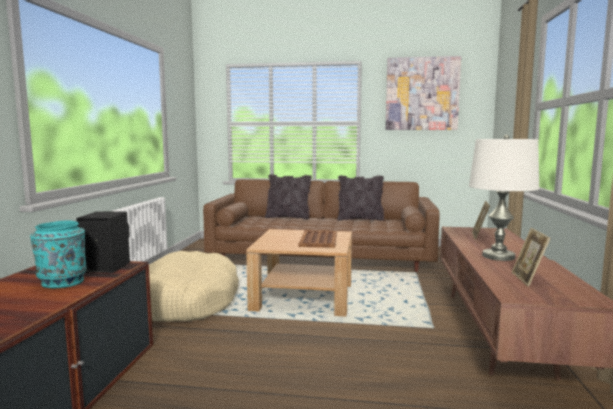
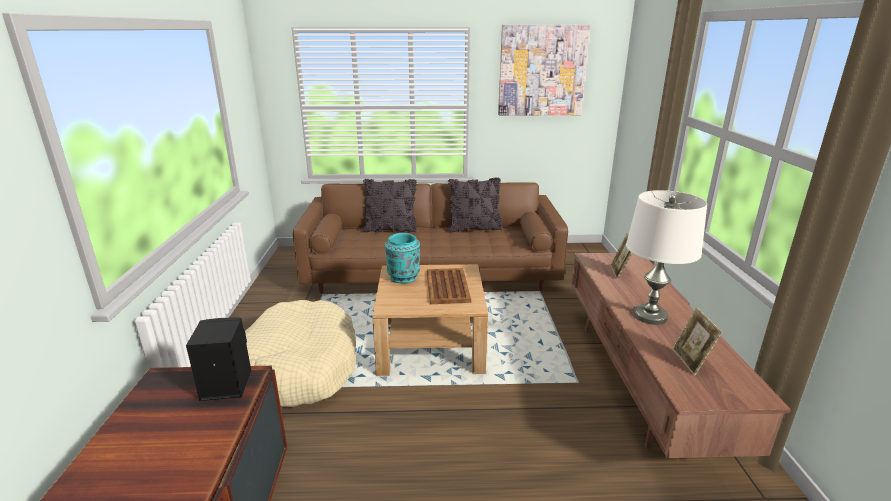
camera: 10 degrees left, 15 degrees up
turquoise vase [30,220,87,288] -> turquoise vase moved to [385,233,420,283]

